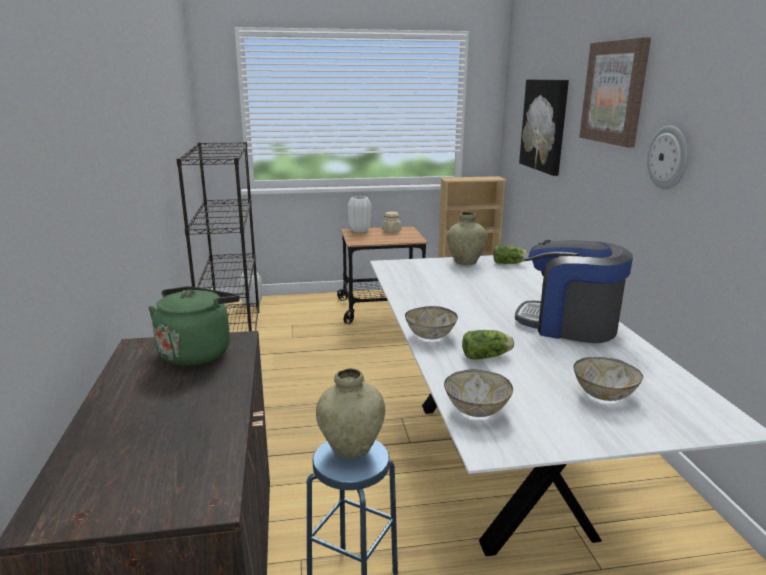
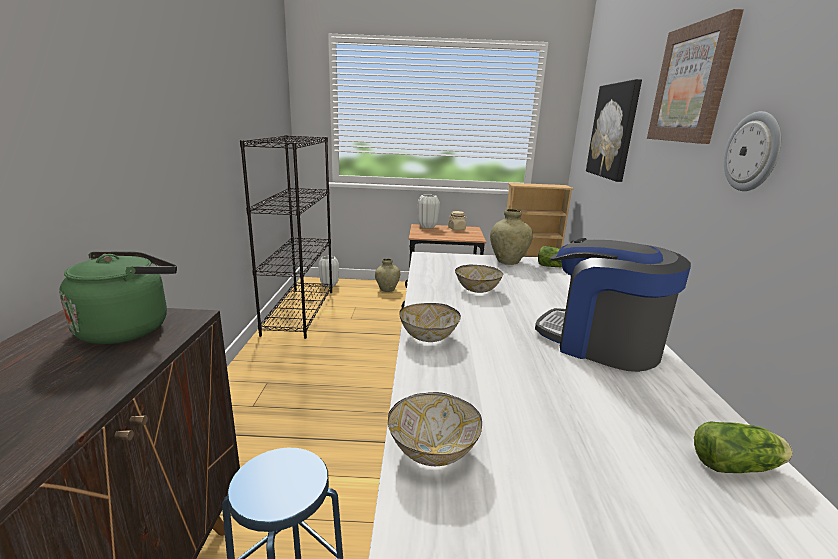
camera: 10 degrees right, 0 degrees up
beige vase [316,368,385,459] -> beige vase moved to [375,258,400,292]
lettuce [462,330,514,359] -> lettuce moved to [694,421,793,473]
bowl [573,357,643,401] -> bowl moved to [455,265,503,293]

